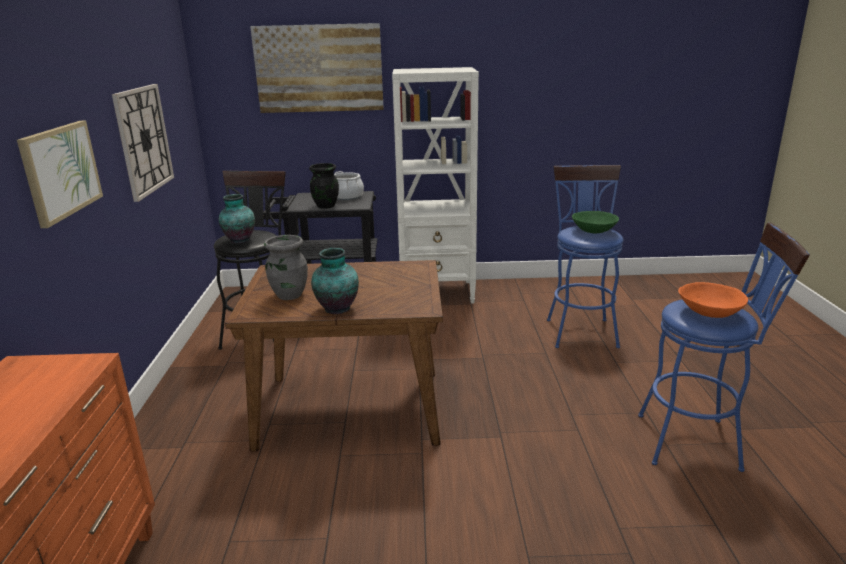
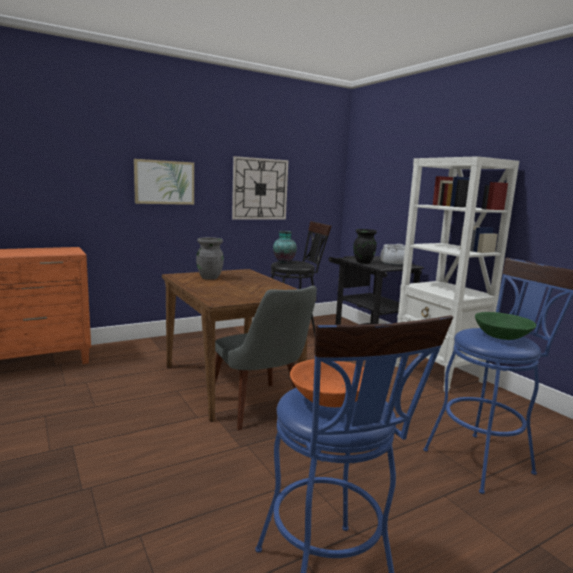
camera: 60 degrees right, 10 degrees down
picture [250,23,384,113] -> none
vase [311,248,359,314] -> none
none -> grey chair [215,286,317,430]

